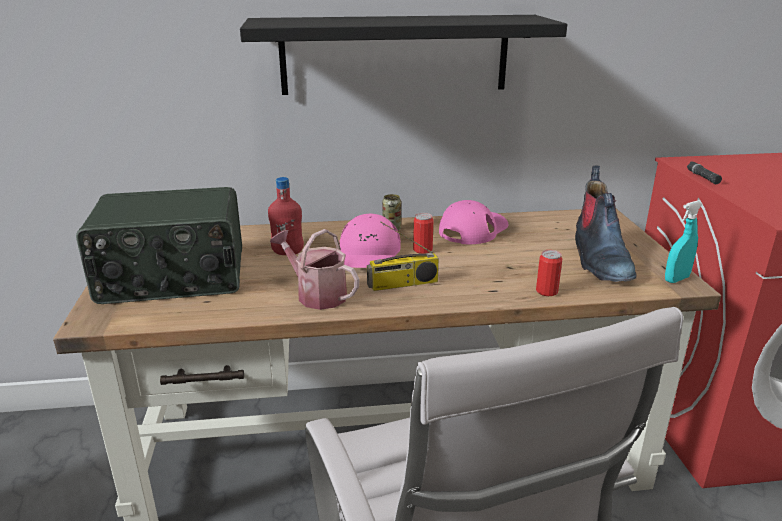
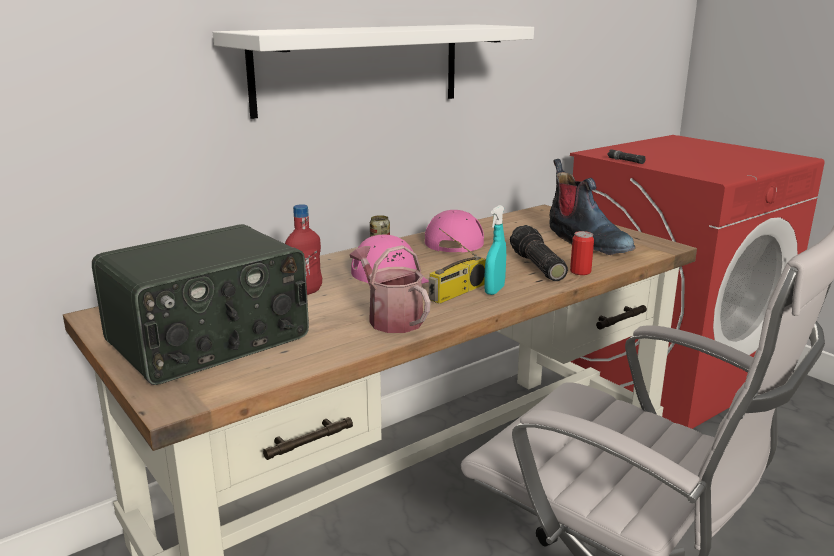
camera: 30 degrees left, 5 degrees down
black shelf [240,15,567,95] -> white shelf [213,24,534,119]
watering can [270,229,359,310] -> watering can turned 45 degrees clockwise [350,245,431,333]
can [413,213,433,254] -> none
turquoise spray bottle [665,201,702,283] -> turquoise spray bottle moved to [484,205,506,295]
none -> flashlight [510,225,568,281]

